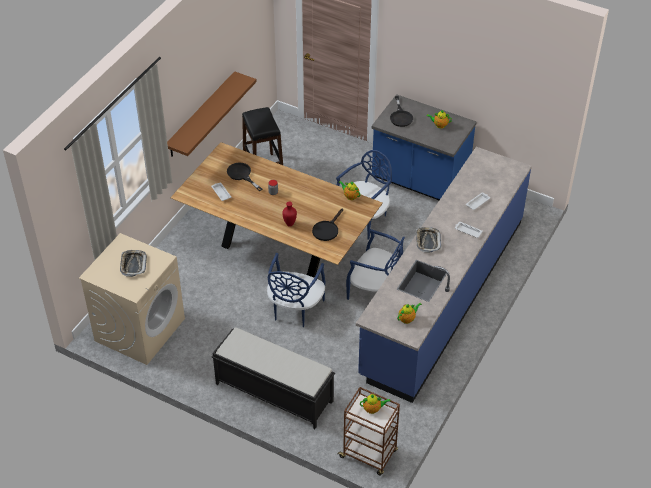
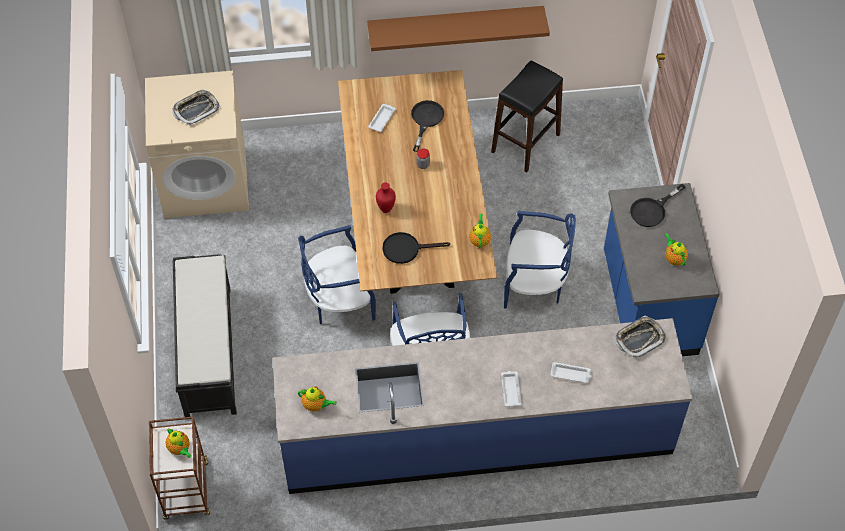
camera: 55 degrees right, 10 degrees up
tray [416,227,441,253] -> tray moved to [615,315,666,359]

